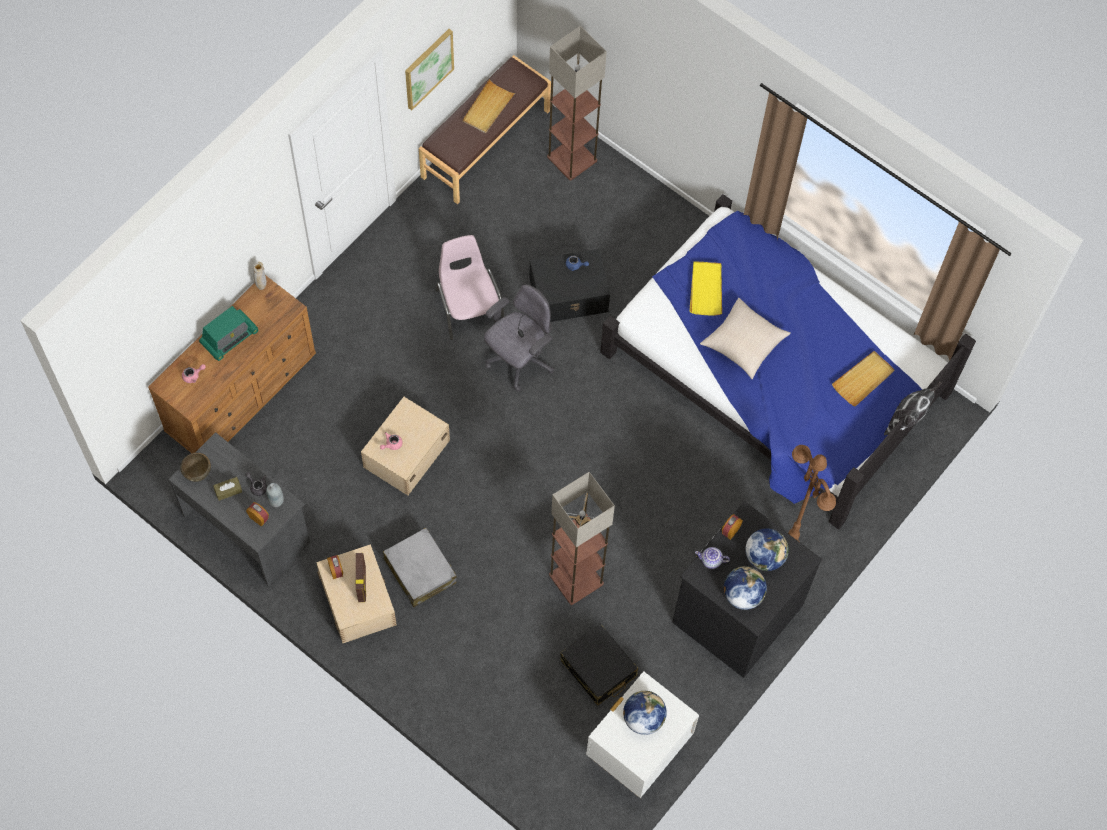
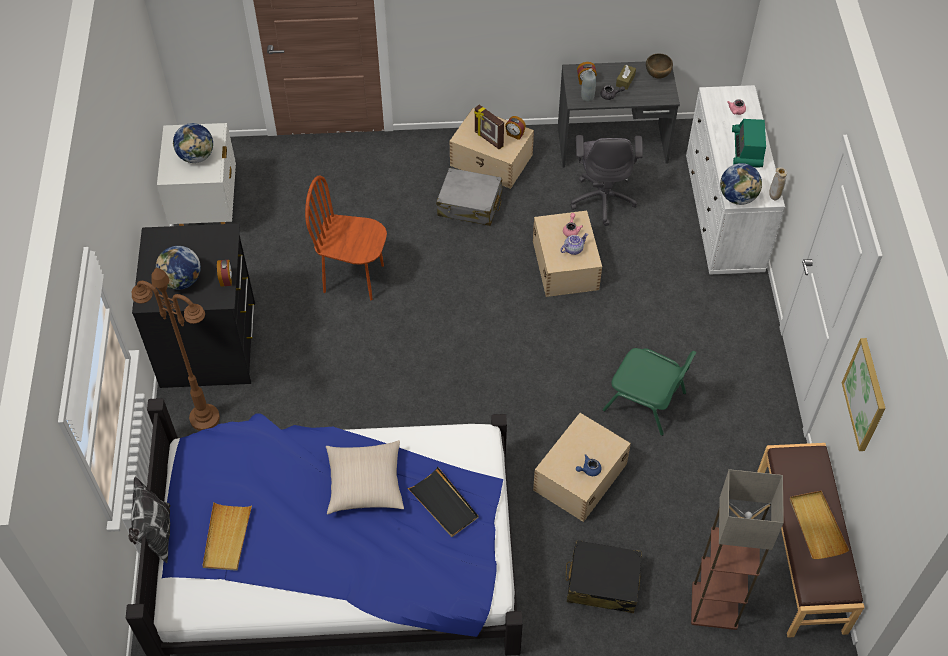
camera: 140 degrees right, 10 degrees down
brown dresser [148,275,316,453] -> white dresser [686,85,785,275]
pink chair [435,235,504,340] -> green chair [603,348,696,436]
grey office chair [484,284,554,391] -> grey office chair moved to [571,135,643,226]
black storage box [529,249,610,322] -> beige storage box [533,413,631,522]
floor lamp [549,472,615,605] -> brown chair [305,175,387,300]
black suitcase [560,623,638,706] -> black suitcase moved to [566,540,642,613]
yellow tray [689,261,722,316] -> black tray [408,466,479,537]
teapot [695,547,730,569] -> teapot moved to [560,233,588,255]
globe [724,566,767,610] -> globe moved to [720,163,762,205]

